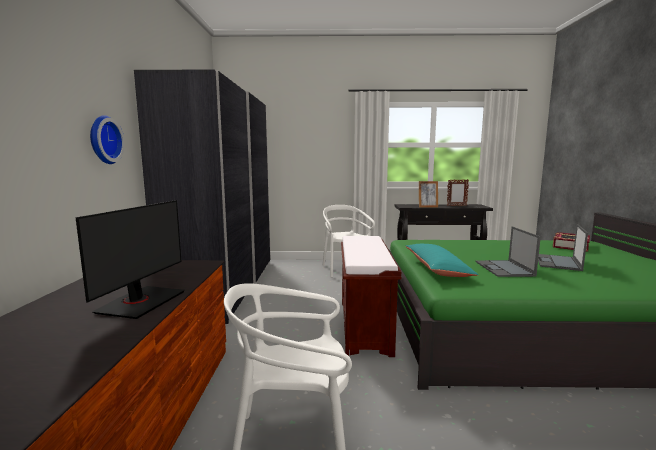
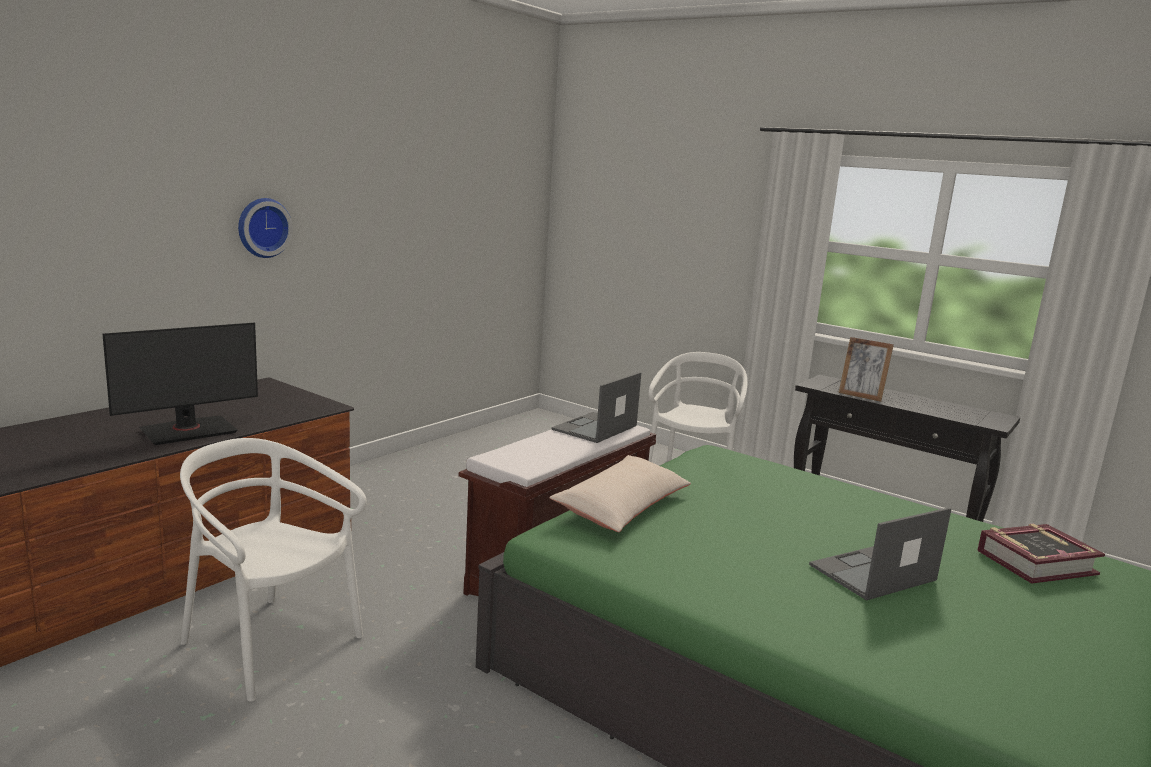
camera: 35 degrees right, 5 degrees up
grey wardrobe [134,69,271,324] -> none
turquoise pillow [406,244,478,277] -> beige pillow [549,455,691,532]
picture frame [447,179,469,206] -> none
laptop [476,227,541,277] -> laptop moved to [552,372,641,443]

